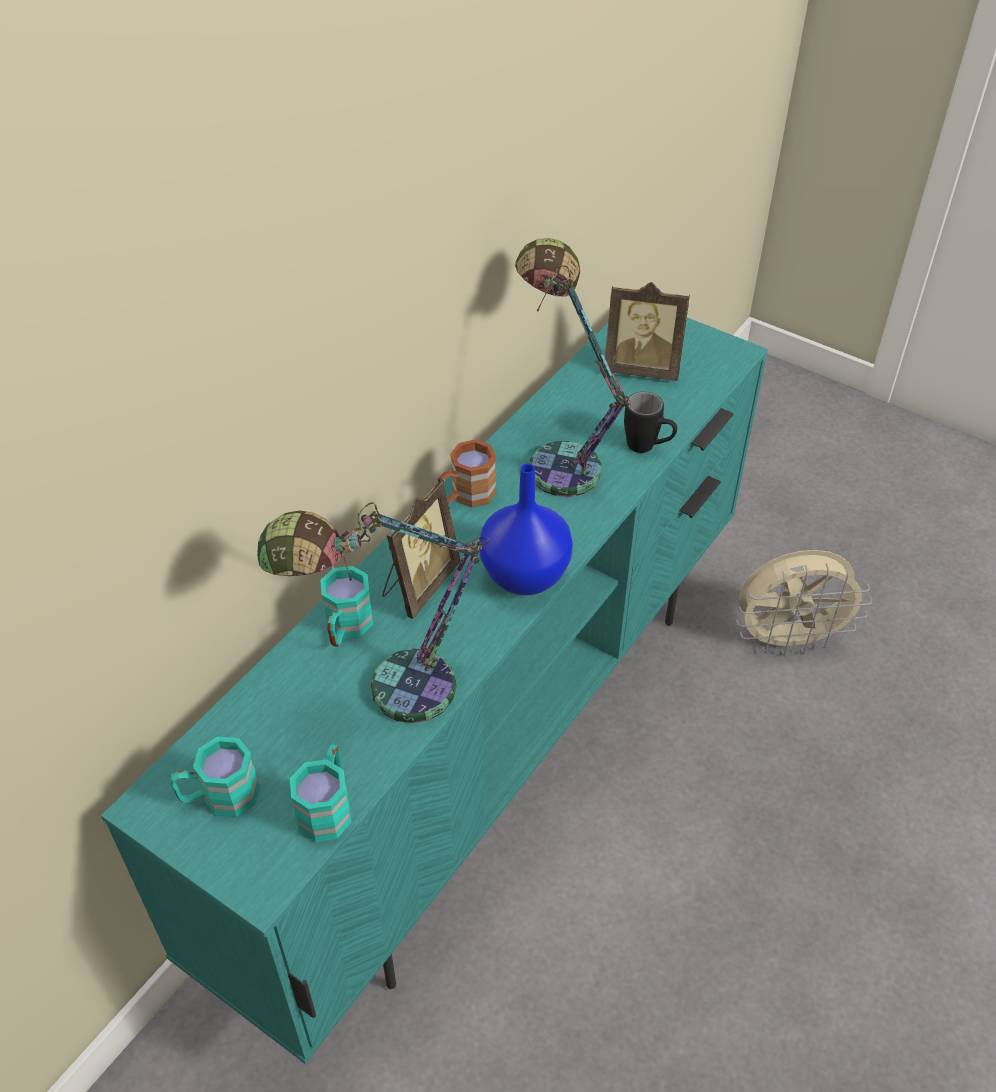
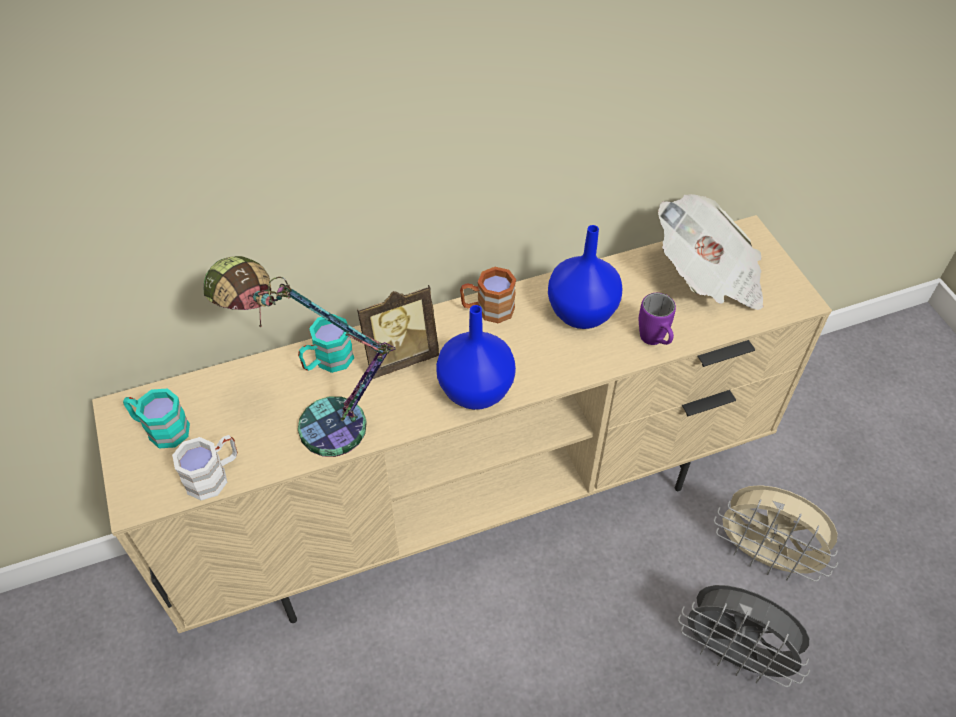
camera: 35 degrees right, 5 degrees up
turquoise tv stand [101,318,768,1064] -> beige tv stand [92,215,832,633]
turquoise mug [290,744,351,842] -> white mug [172,435,237,500]
table lamp [515,238,629,497] -> blue vase [548,225,623,329]
picture frame [605,282,690,381] -> newspaper [658,194,763,310]
black mug [624,392,677,453] -> purple mug [639,293,676,345]
none -> grey fan [678,585,810,687]

